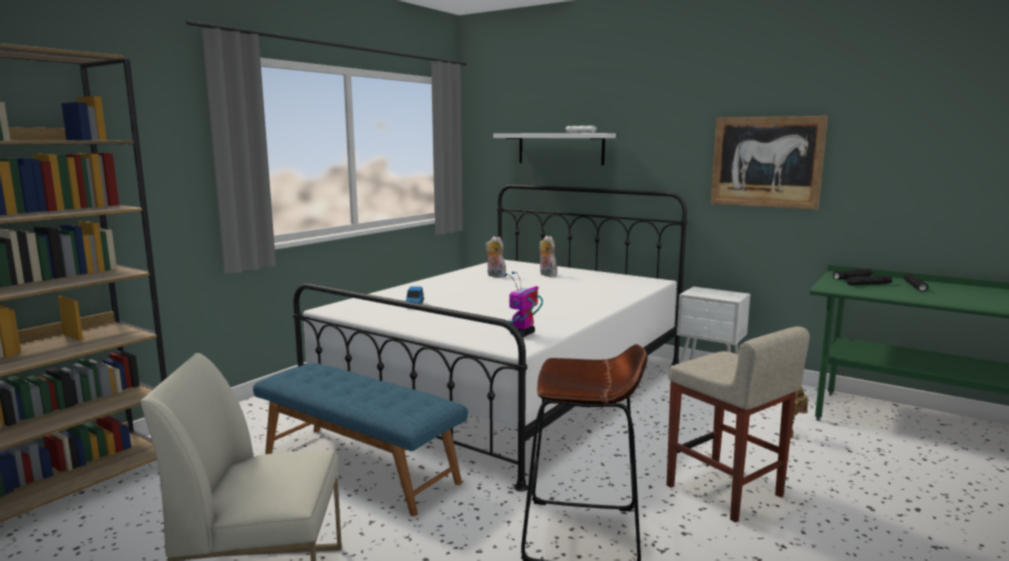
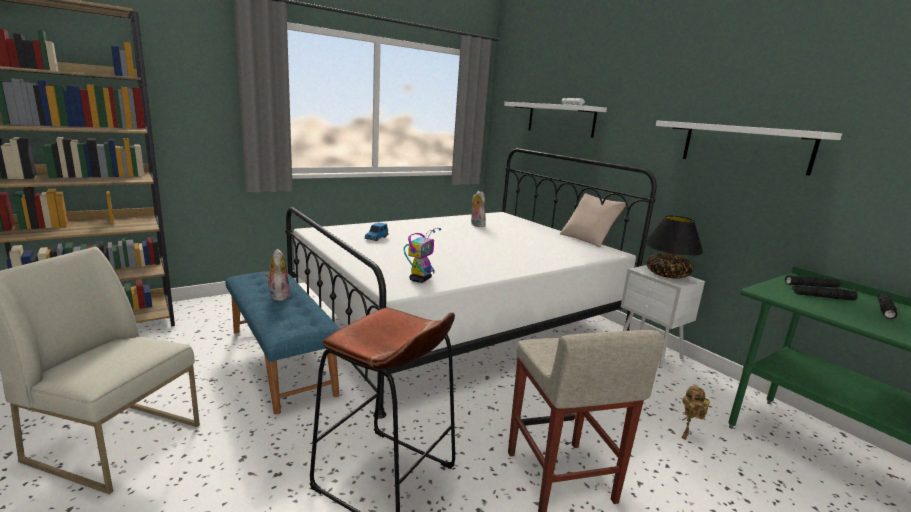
camera: 20 degrees right, 5 degrees up
toy robot [504,271,543,337] -> toy robot turned 150 degrees clockwise [404,228,441,283]
plush toy [539,236,557,277] -> plush toy moved to [266,249,290,301]
picture [711,116,828,210] -> white shelf [656,120,842,176]
none -> beige pillow [560,193,626,247]
none -> black table lamp [645,216,703,279]

